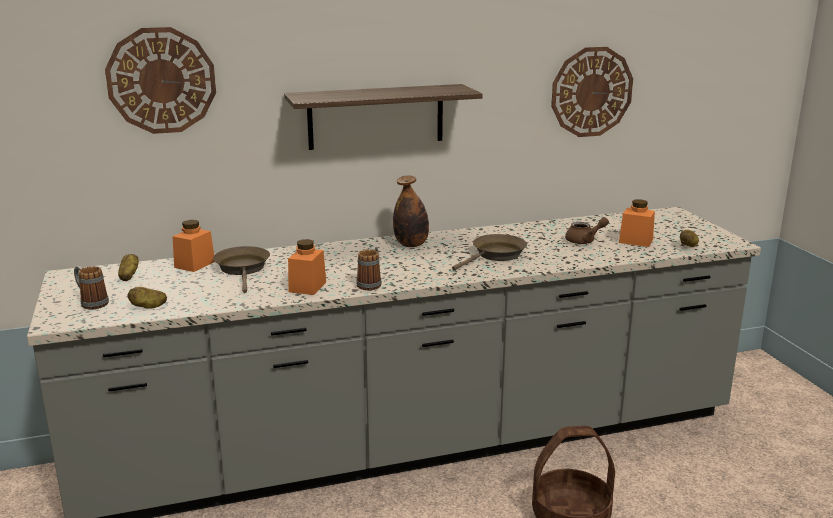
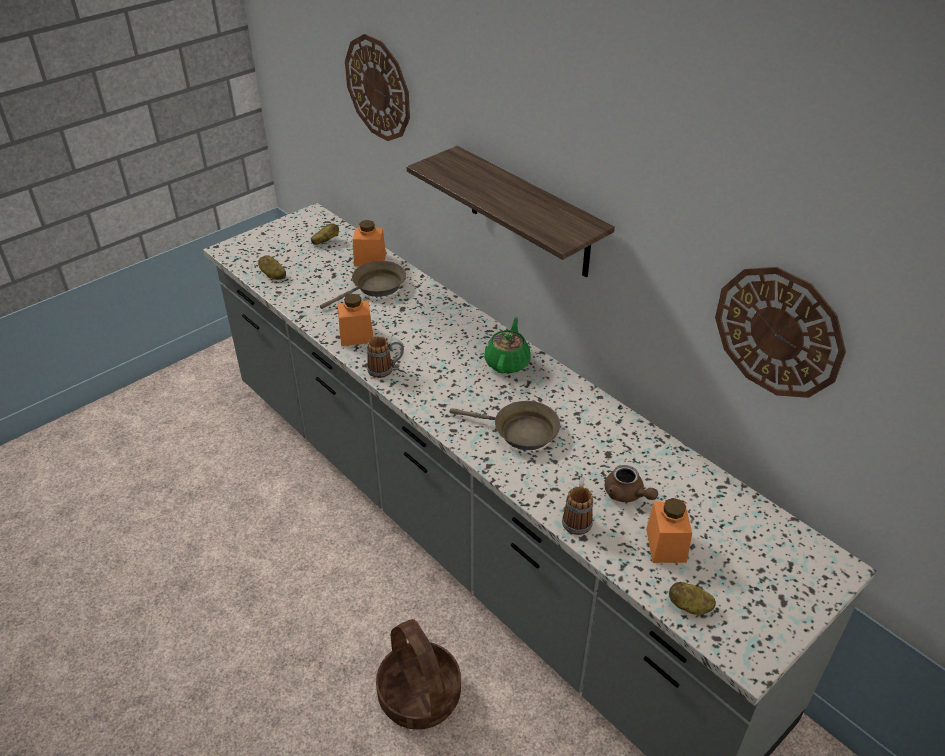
camera: 65 degrees right, 20 degrees up
mug [74,266,109,310] -> mug moved to [562,477,593,535]
bottle [393,176,429,247] -> green teapot [484,317,531,373]

